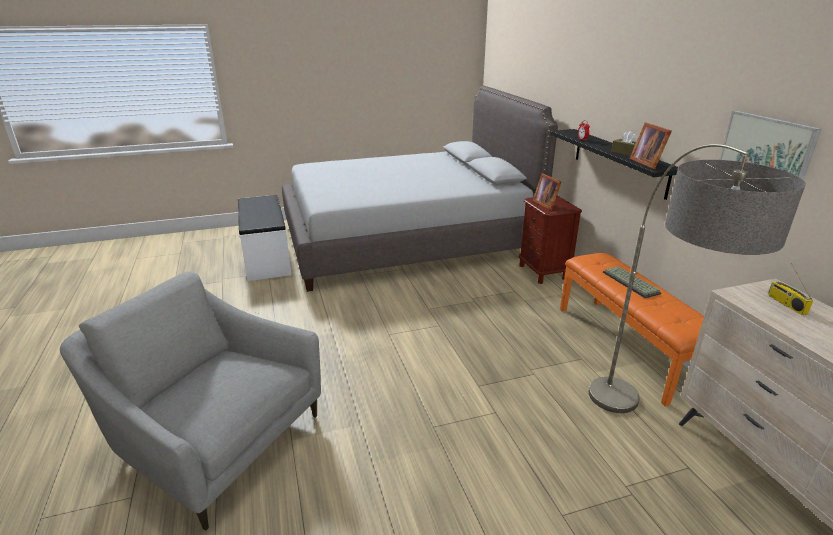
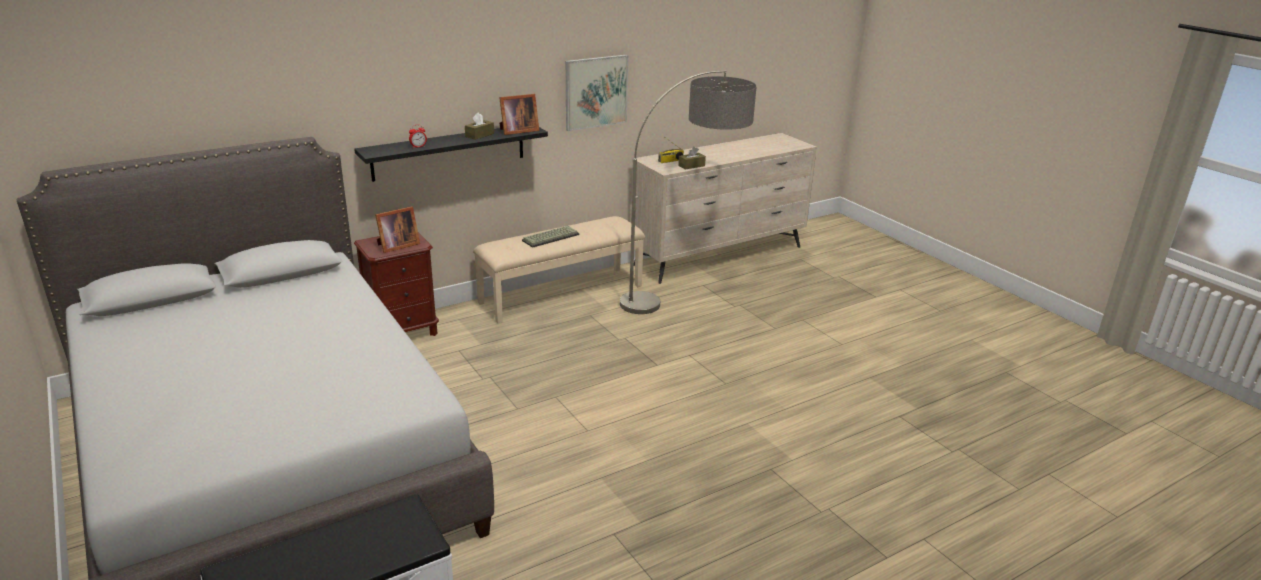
camera: 105 degrees left, 0 degrees up
grey armchair [60,272,321,531] -> none
orange bench [560,253,704,406] -> beige bench [473,216,645,323]
none -> brown tissue box [678,146,706,170]

